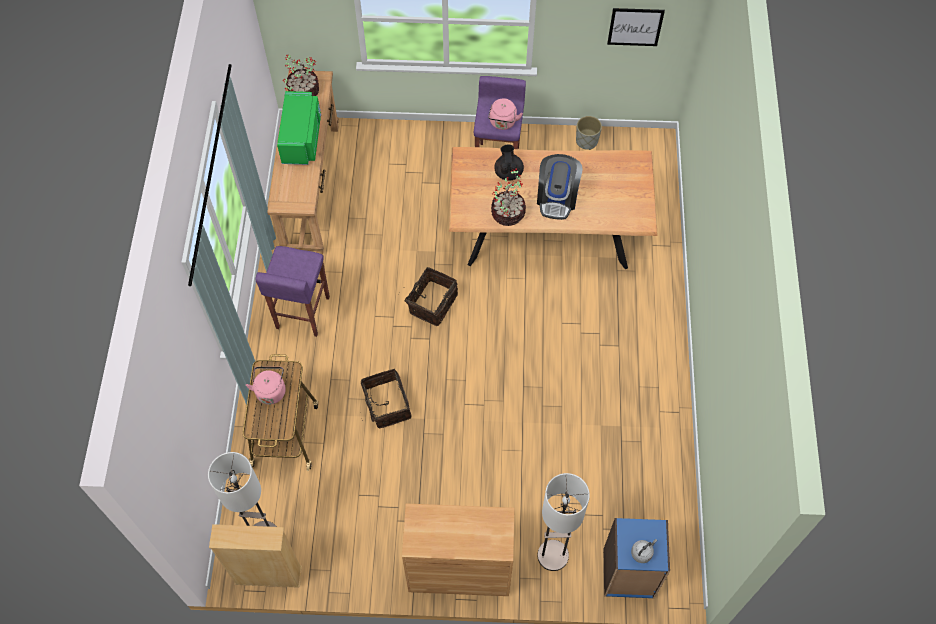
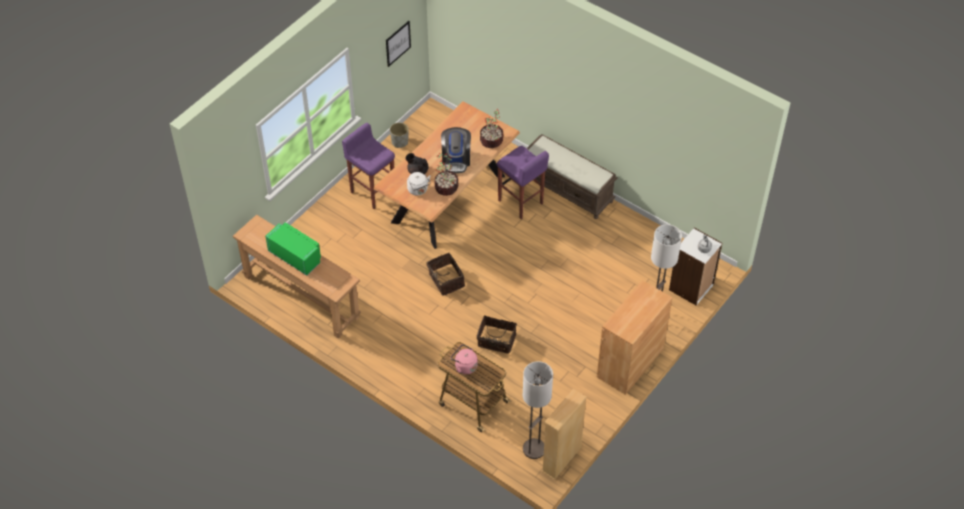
camera: 55 degrees left, 10 degrees down
purple stool [255,246,330,337] -> purple stool moved to [497,146,549,219]
potted plant [283,55,319,96] -> potted plant moved to [480,109,503,148]
pink kettle [488,98,523,130] -> none
coffee machine [537,154,583,220] -> coffee machine turned 45 degrees clockwise [441,127,471,173]
blue bookcase [603,518,670,598] -> white bookcase [669,228,722,306]
none -> white kettle [407,172,431,196]
none -> brown bench [527,134,617,219]

